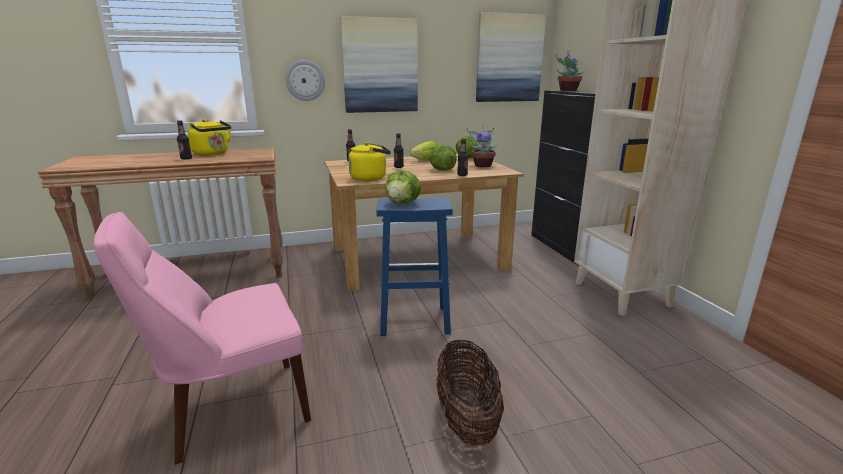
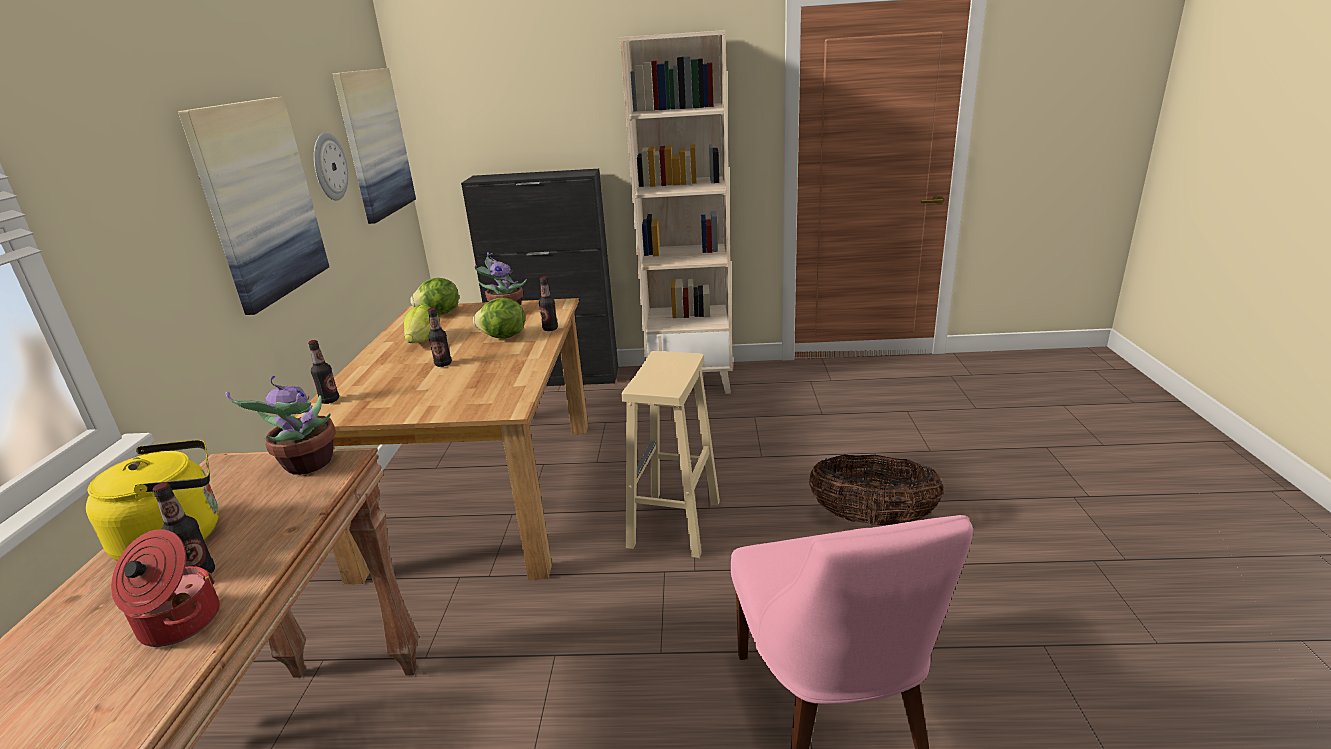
camera: 70 degrees left, 5 degrees up
wall clock [285,60,325,101] -> wall clock moved to [314,132,348,201]
yellow kettle [348,142,391,181] -> none
blue stool [376,198,453,336] -> beige stool [622,351,720,558]
lettuce [385,170,421,204] -> none
potted plant [556,50,585,91] -> potted plant moved to [226,376,336,475]
none -> cooking pot [111,529,220,647]

